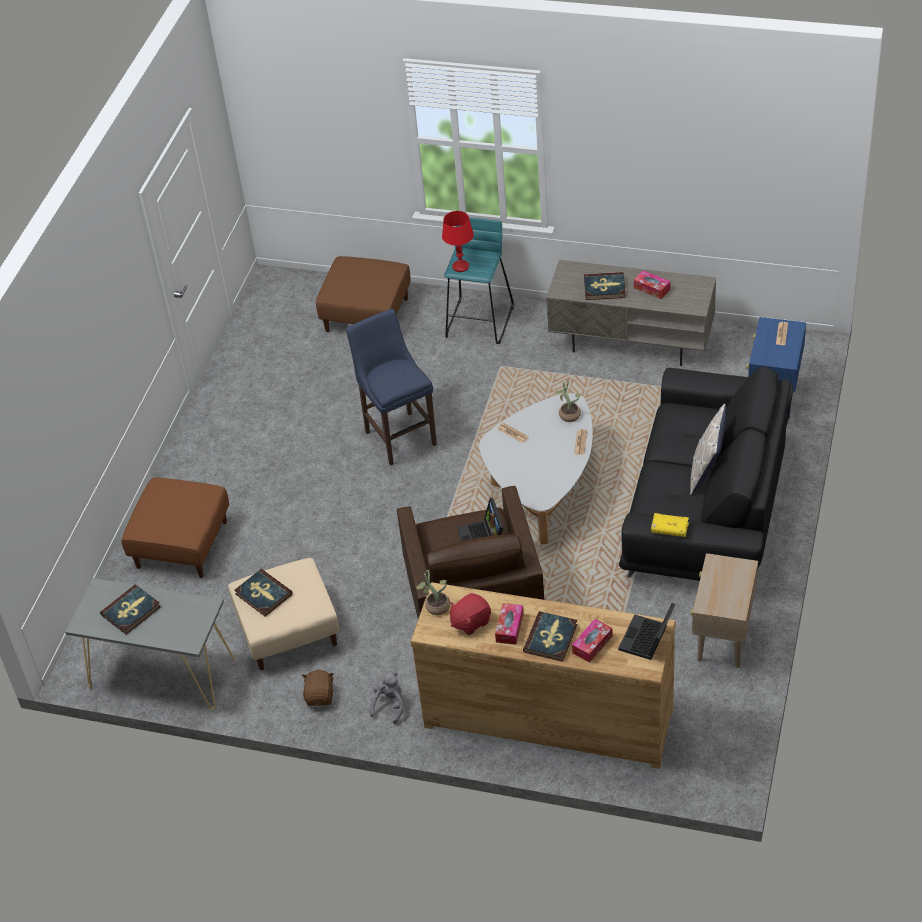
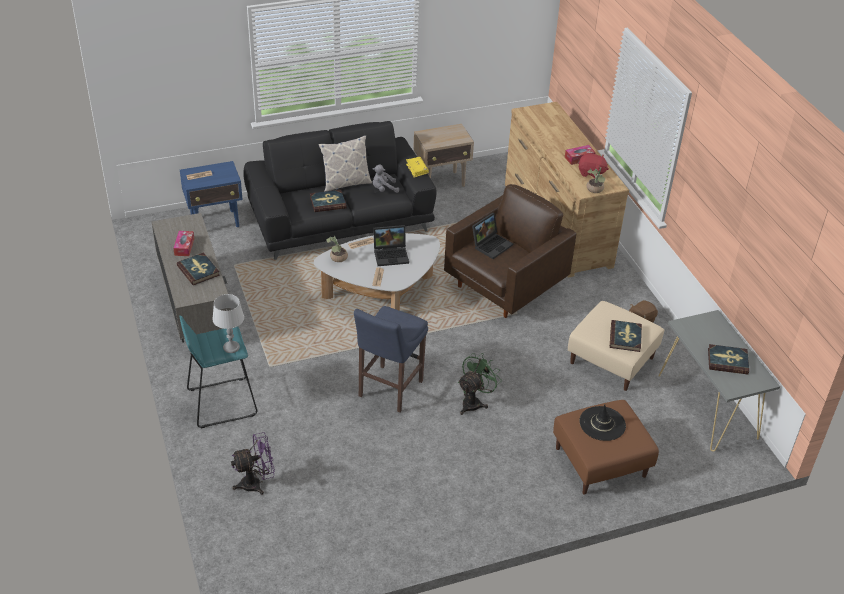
camera: 130 degrees left, 5 degrees down
brown ottoman [316,256,411,332] -> purple fan [231,432,275,495]
grey plush toy [370,672,404,724] -> grey plush toy moved to [373,164,399,193]
red table lamp [442,211,474,272] -> grey table lamp [212,294,244,353]
book [523,611,577,662] -> book moved to [310,190,346,212]
tissue box [572,619,613,663] -> none
laptop [618,603,675,660] -> laptop moved to [373,225,409,266]
none -> green fan [458,353,502,415]
none -> black hat [579,405,626,441]

